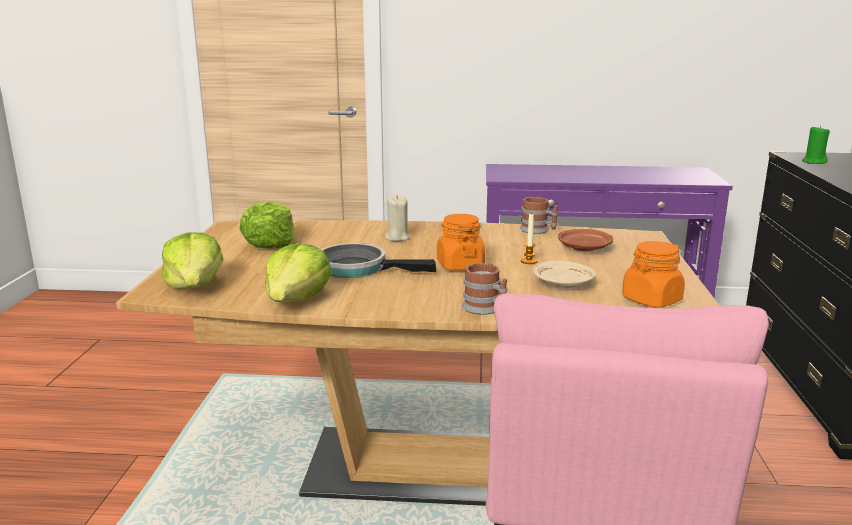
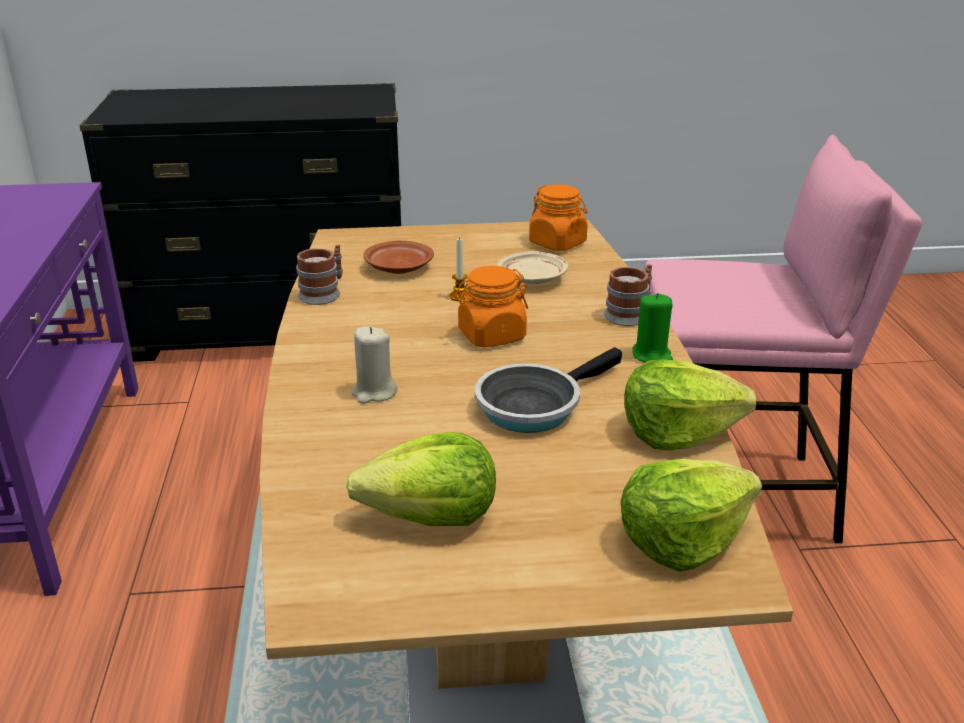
camera: 100 degrees left, 10 degrees up
frying pan [321,243,436,278] -> frying pan turned 45 degrees clockwise [475,347,622,433]
green candle [802,125,830,164] -> green candle moved to [632,293,673,362]

